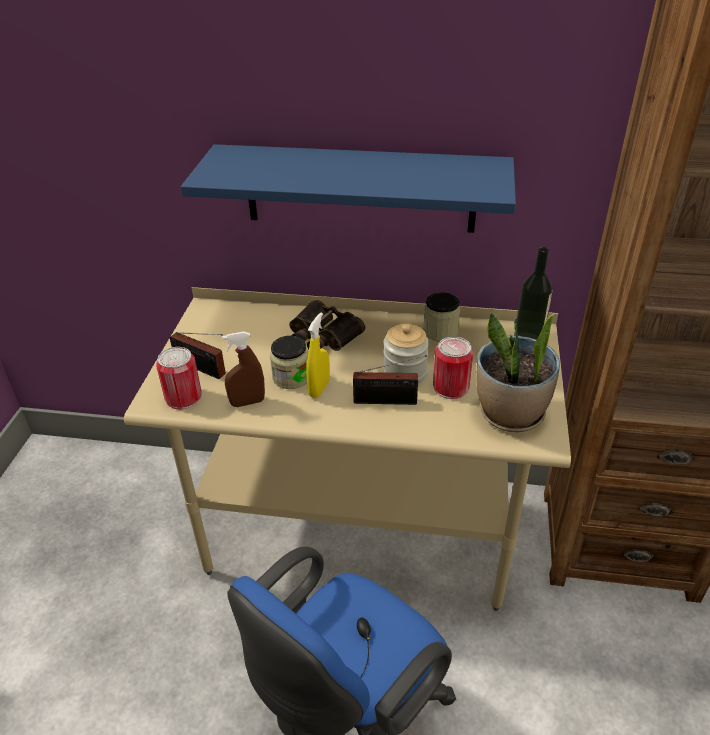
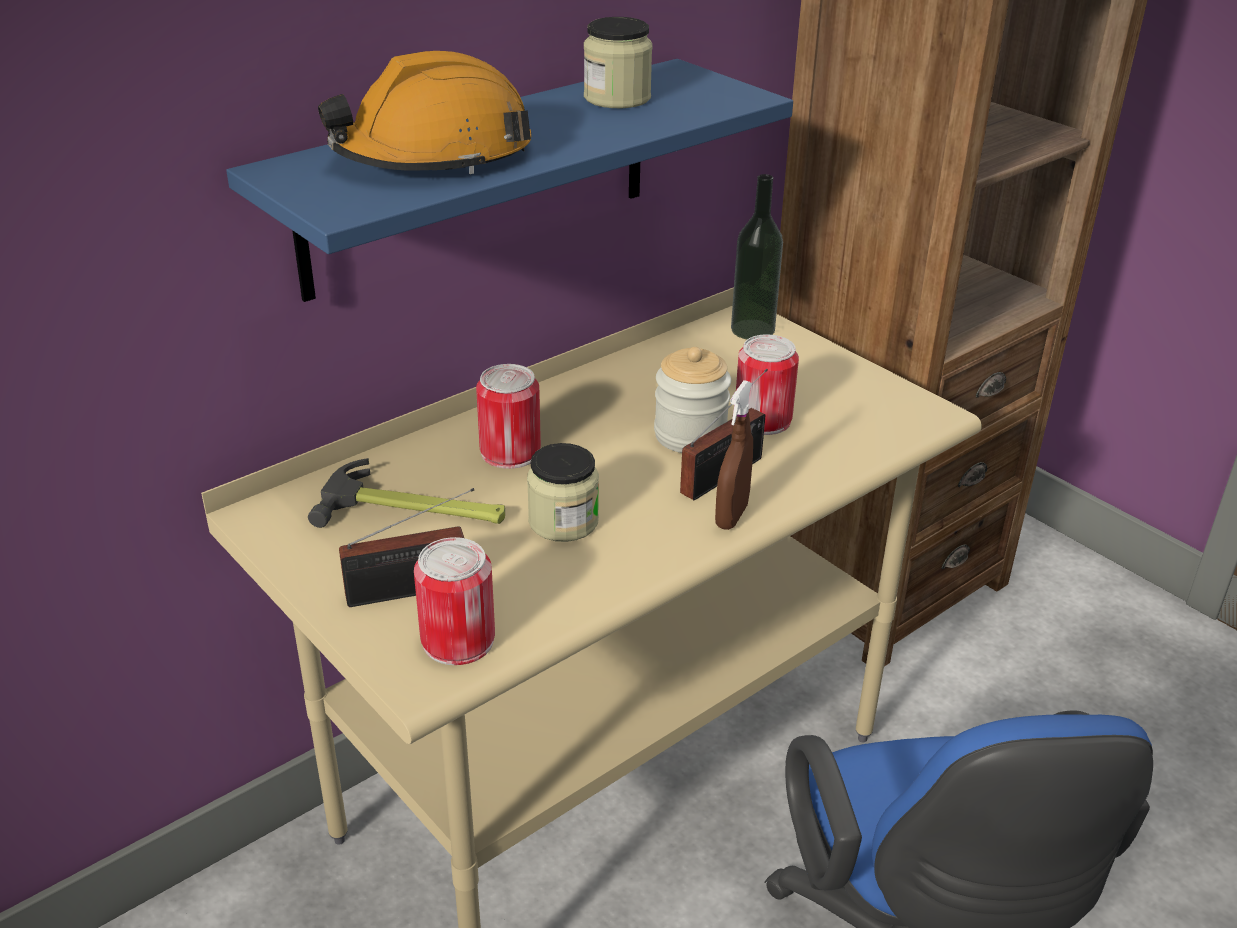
camera: 50 degrees left, 5 degrees down
brown spray bottle [222,331,265,407] -> brown spray bottle moved to [715,380,753,530]
binoculars [289,300,366,351] -> can [476,364,541,469]
yellow spray bottle [306,312,330,398] -> none
jar [423,292,460,341] -> jar moved to [584,17,653,108]
potted plant [476,313,560,432] -> none
none -> hammer [308,458,505,528]
none -> orange hard hat [318,51,531,174]

